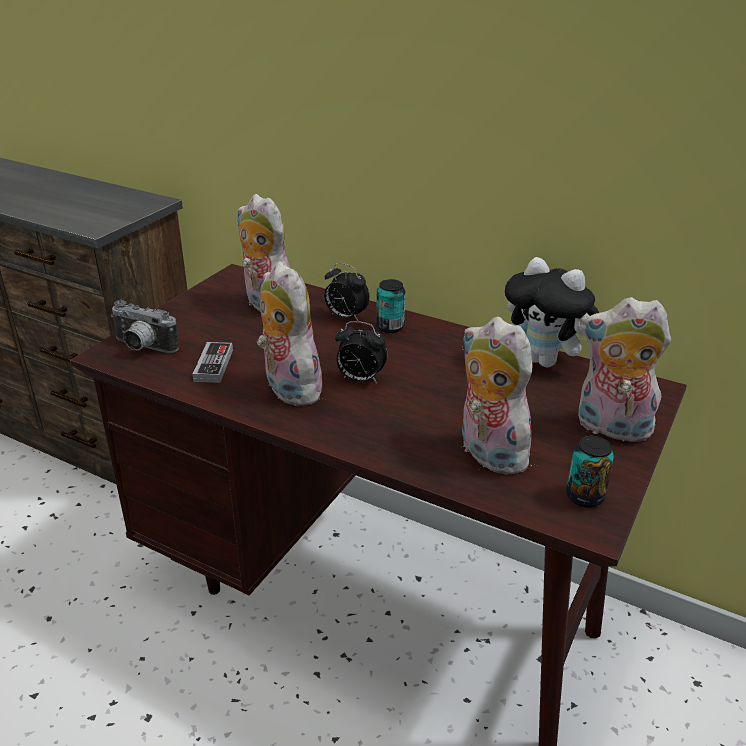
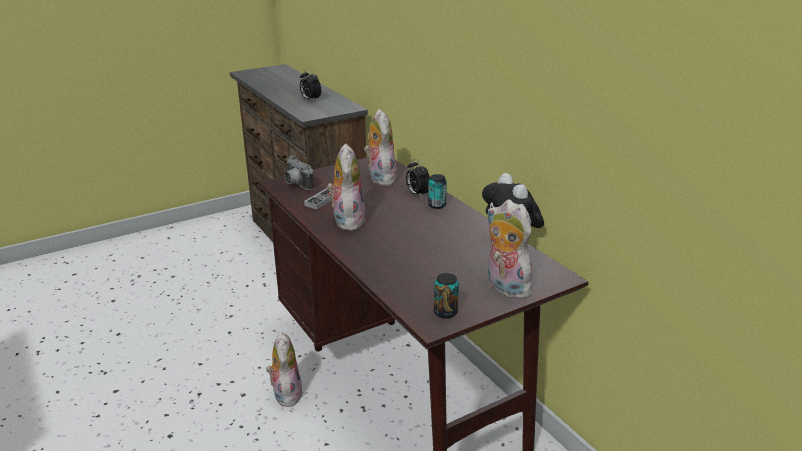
camera: 30 degrees right, 5 degrees down
alarm clock [335,321,388,383] -> alarm clock moved to [300,69,321,101]
plush toy [462,317,538,475] -> plush toy moved to [266,332,303,407]

